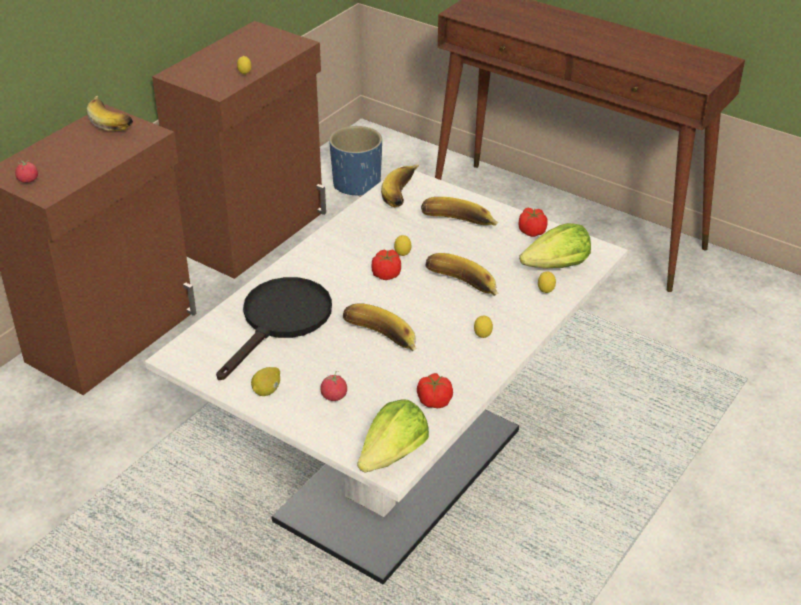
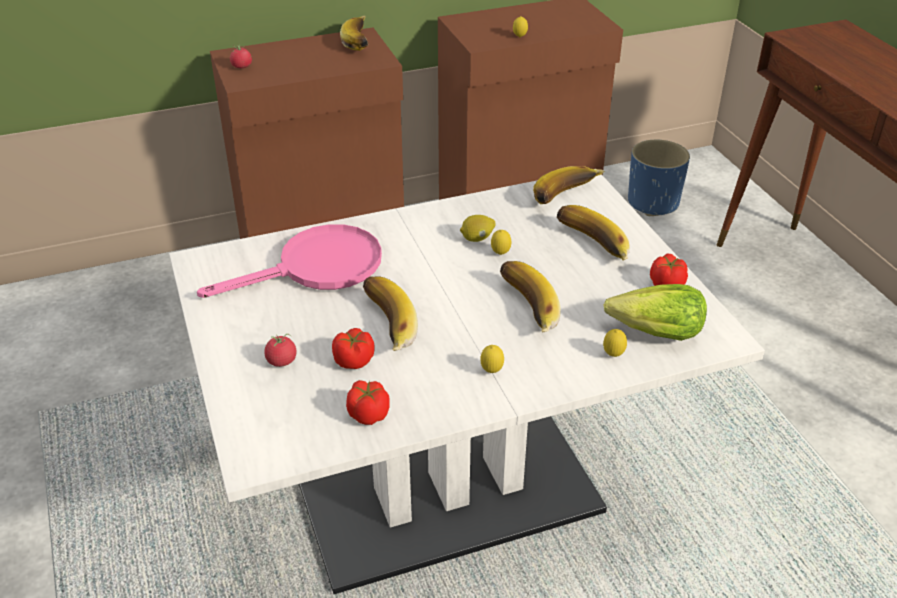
camera: 35 degrees right, 0 degrees up
black frying pan [216,277,332,380] -> pink frying pan [197,224,382,298]
lemon [251,367,280,396] -> lemon moved to [460,215,495,242]
lettuce [357,399,429,473] -> none
tomato [372,250,401,280] -> tomato moved to [332,328,375,369]

